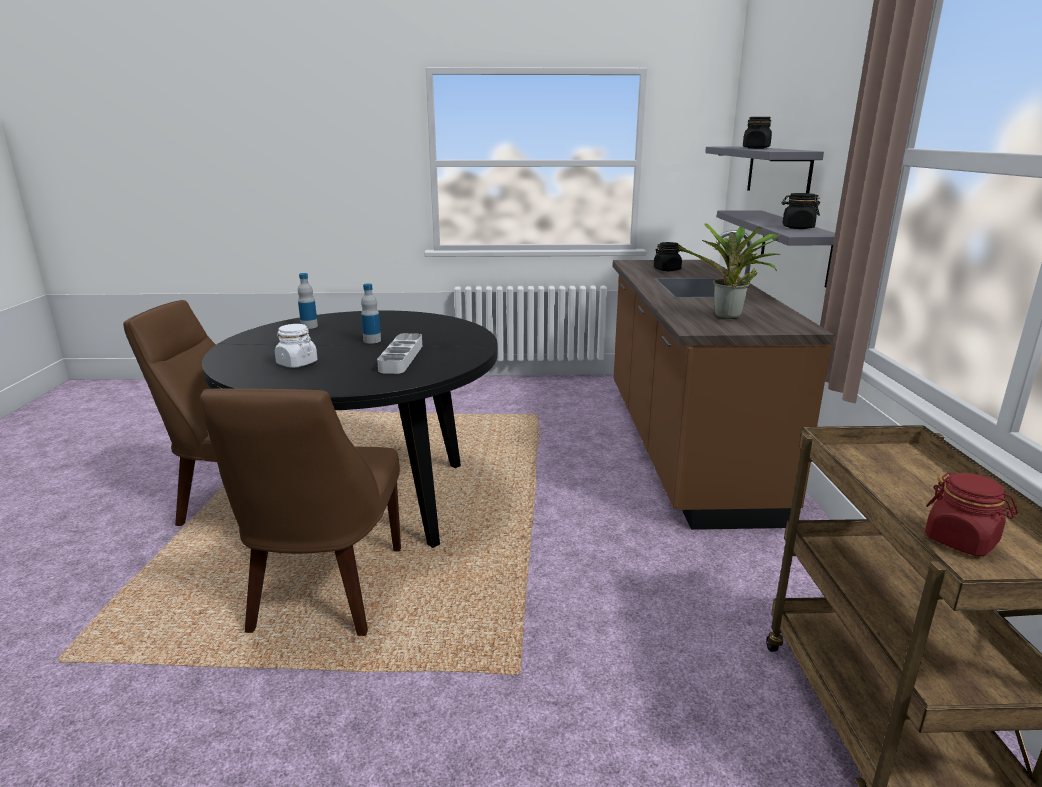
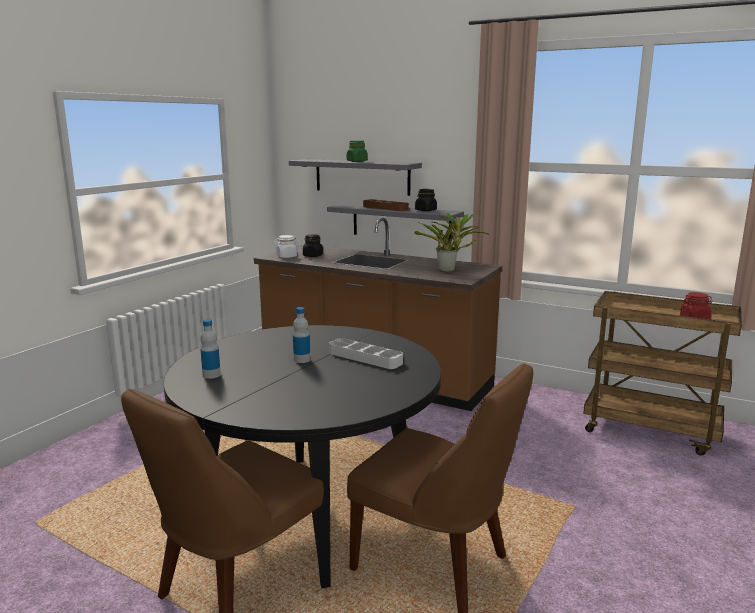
camera: 60 degrees left, 5 degrees down
white jar [275,324,317,368] -> white jar moved to [274,235,298,258]
black jar [743,117,772,149] -> green jar [347,140,368,162]
none -> brown tray [363,199,409,211]

